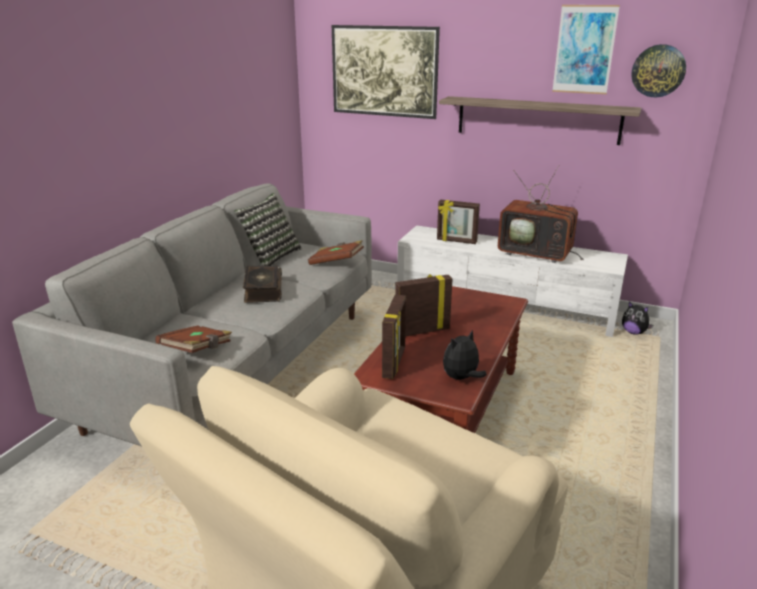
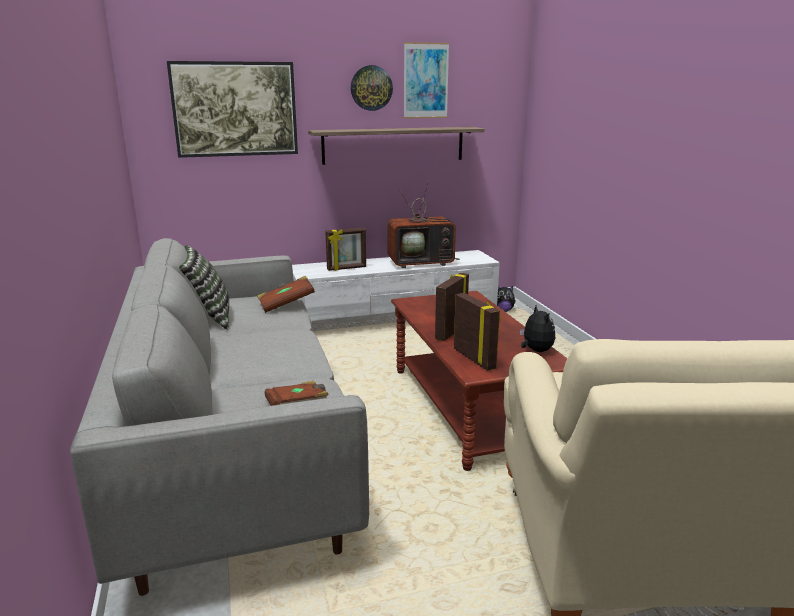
camera: 40 degrees left, 5 degrees down
book [243,266,282,303] -> none
plush toy [443,330,487,380] -> plush toy turned 150 degrees clockwise [520,305,555,352]
wall clock [631,44,686,98] -> wall clock moved to [351,65,393,111]

